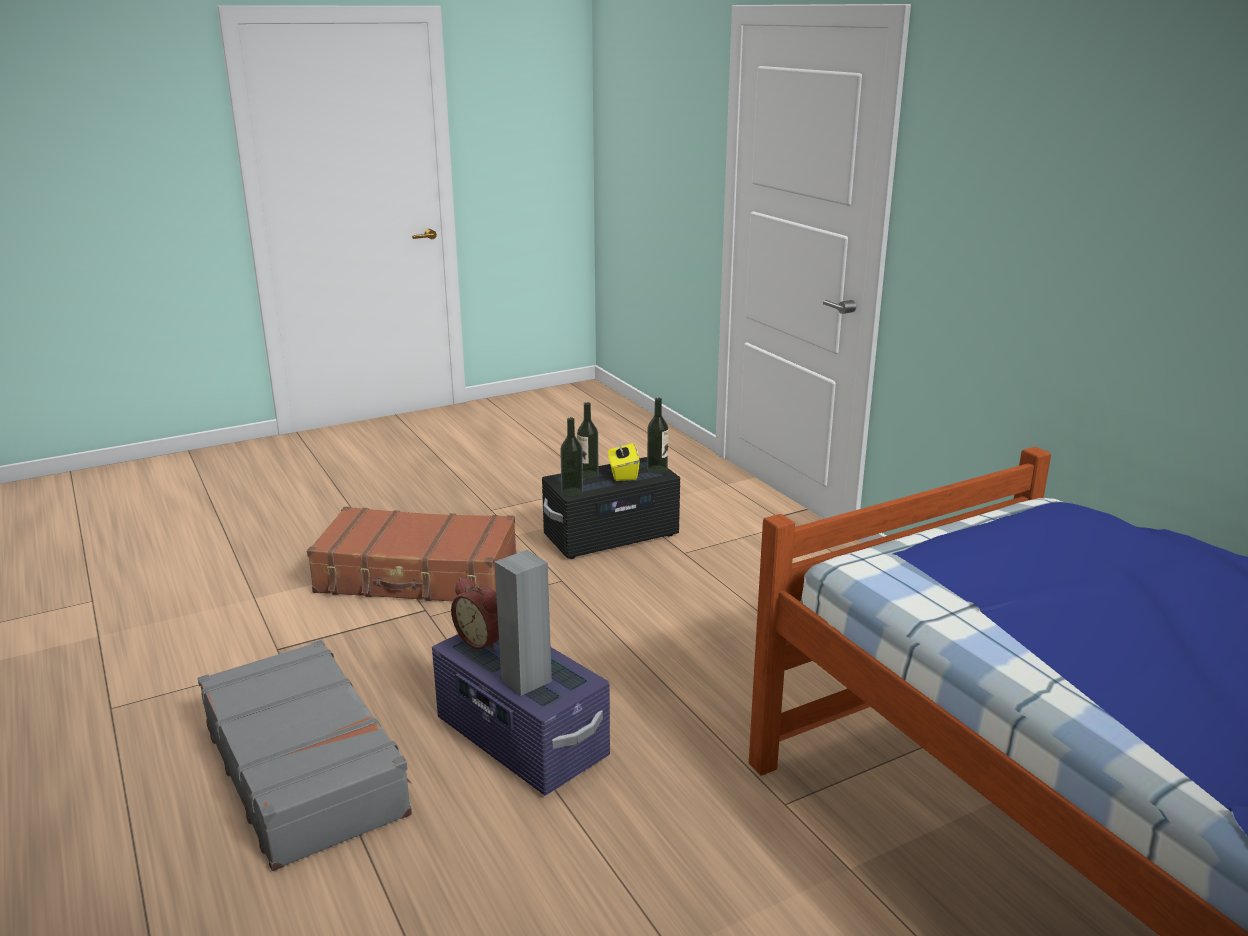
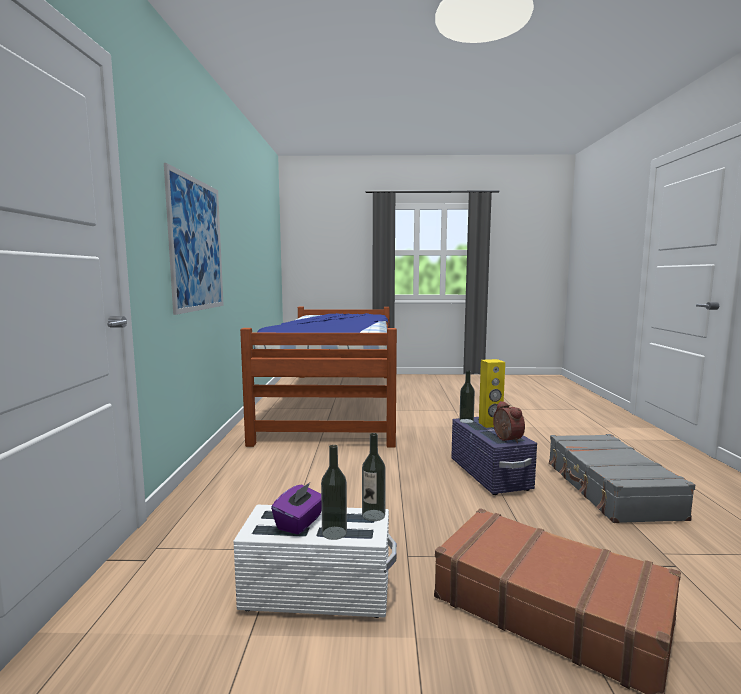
camera: 150 degrees left, 15 degrees down
grey speaker [495,550,552,696] -> yellow speaker [479,359,505,428]
black storage box [542,457,680,559] -> white storage box [234,505,397,618]
yellow tissue box [608,439,640,481] -> purple tissue box [271,483,322,534]
bottle [647,398,668,474] -> bottle moved to [459,370,475,423]
none -> picture [164,163,224,315]

